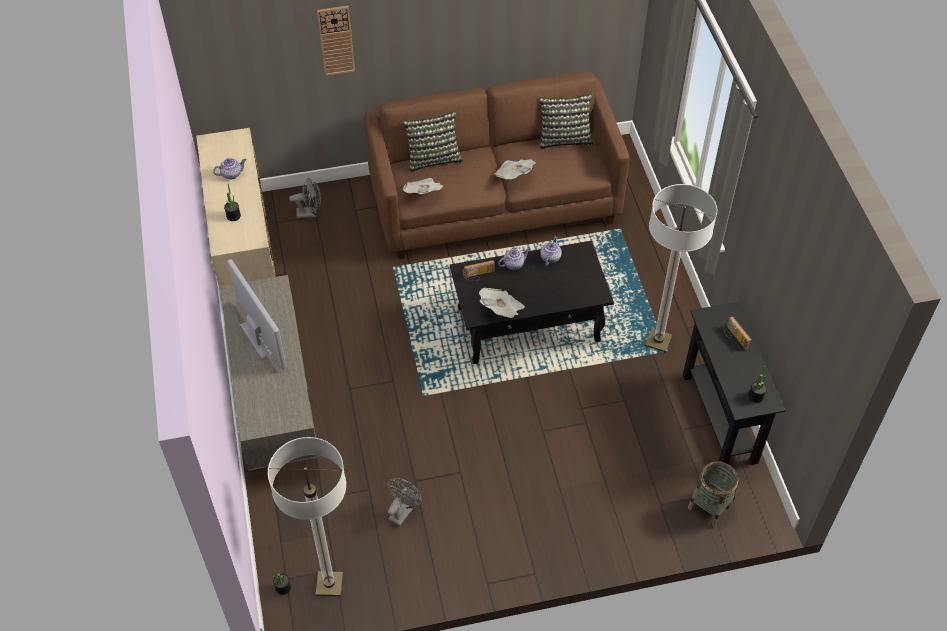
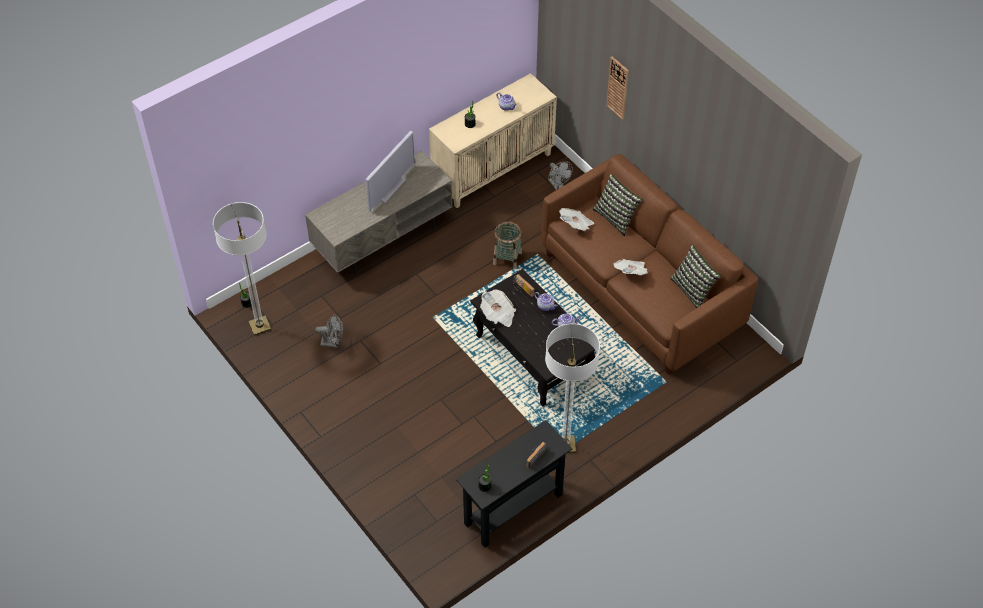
camera: 65 degrees right, 0 degrees up
basket [688,461,738,527] -> basket moved to [493,221,522,269]

